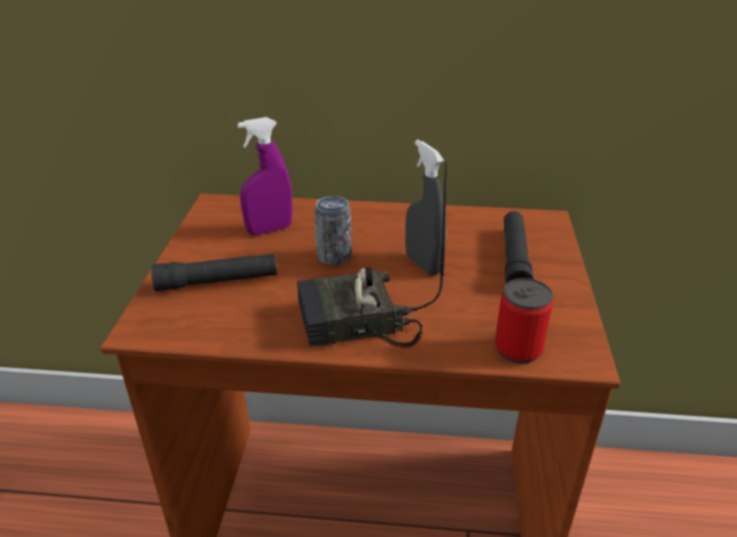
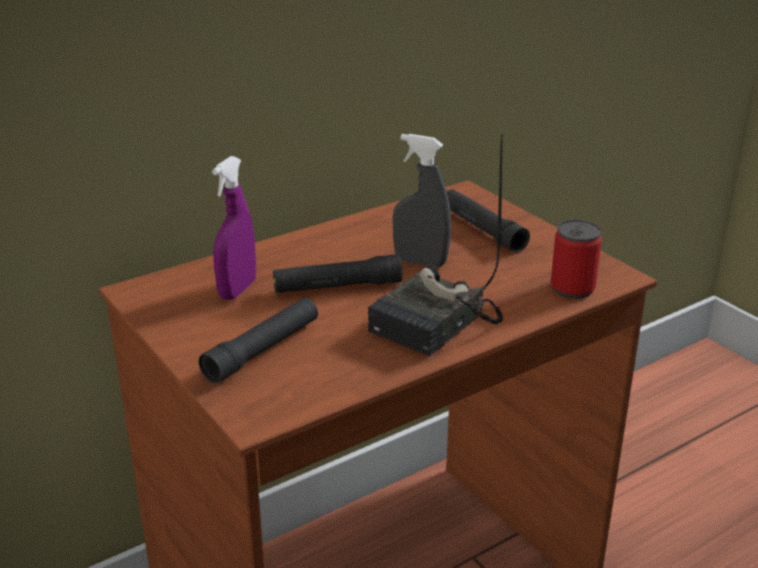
camera: 40 degrees left, 5 degrees down
can [314,196,352,266] -> black flashlight [273,254,403,293]

